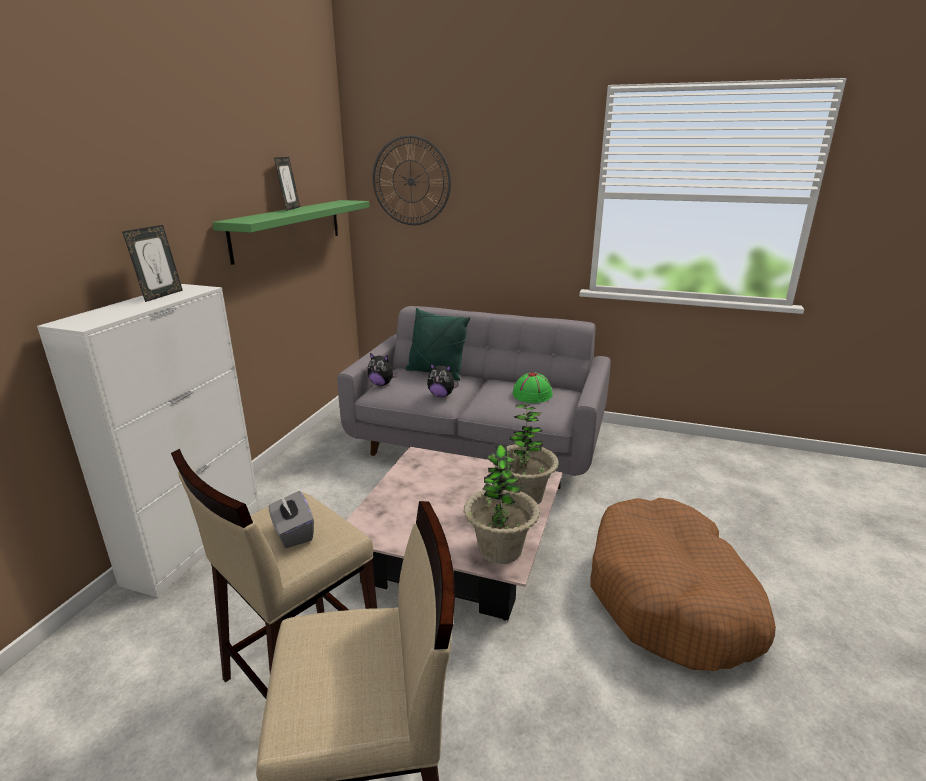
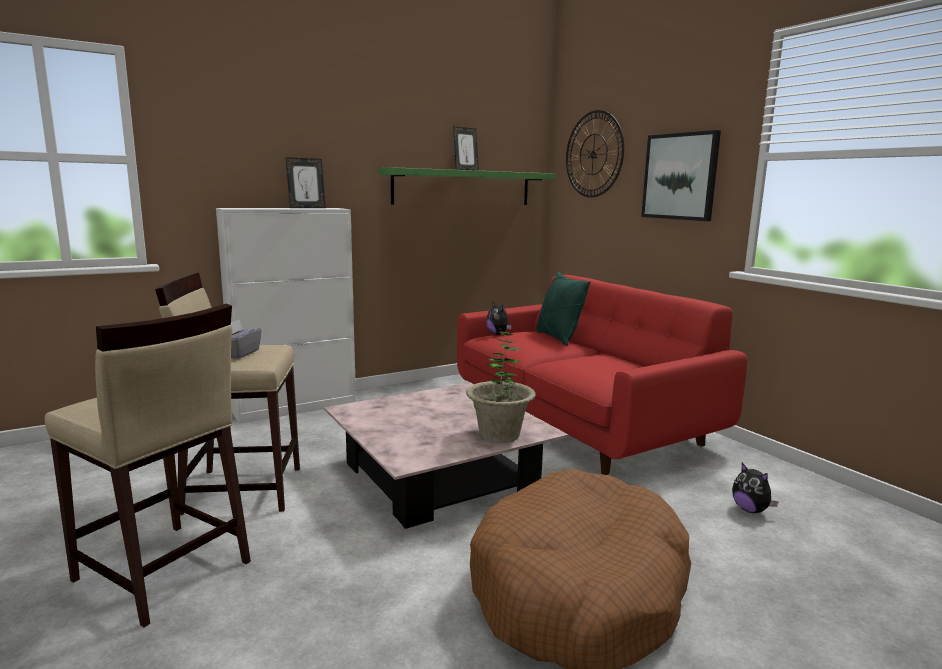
camera: 40 degrees right, 10 degrees down
grey sofa [337,306,611,489] -> red sofa [457,275,748,475]
plush toy [427,363,459,397] -> plush toy moved to [732,463,778,513]
potted plant [464,445,540,564] -> none
green hat [513,372,553,403] -> none
none -> picture [641,130,721,221]

